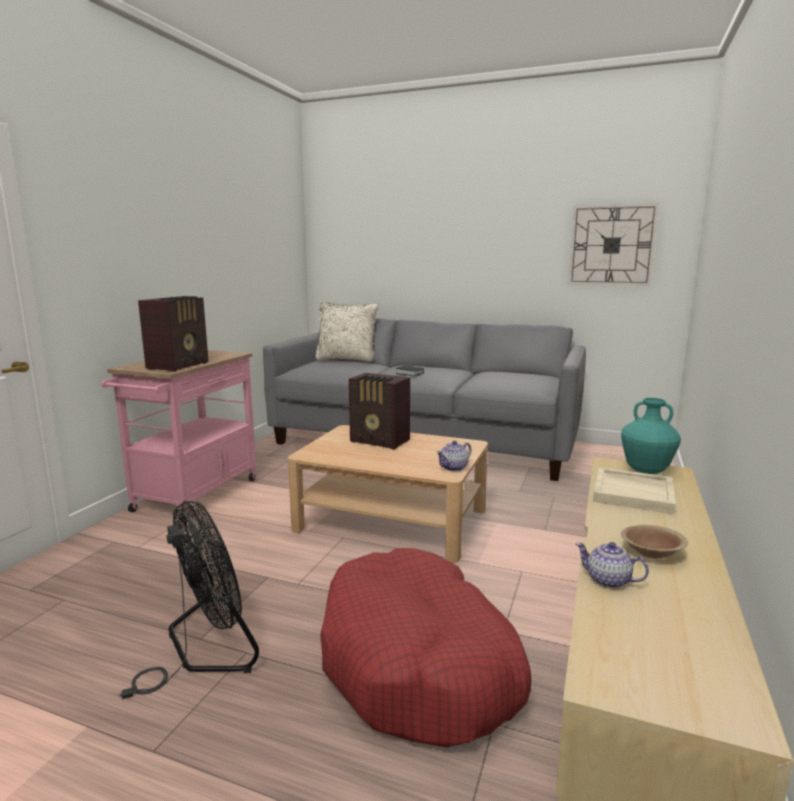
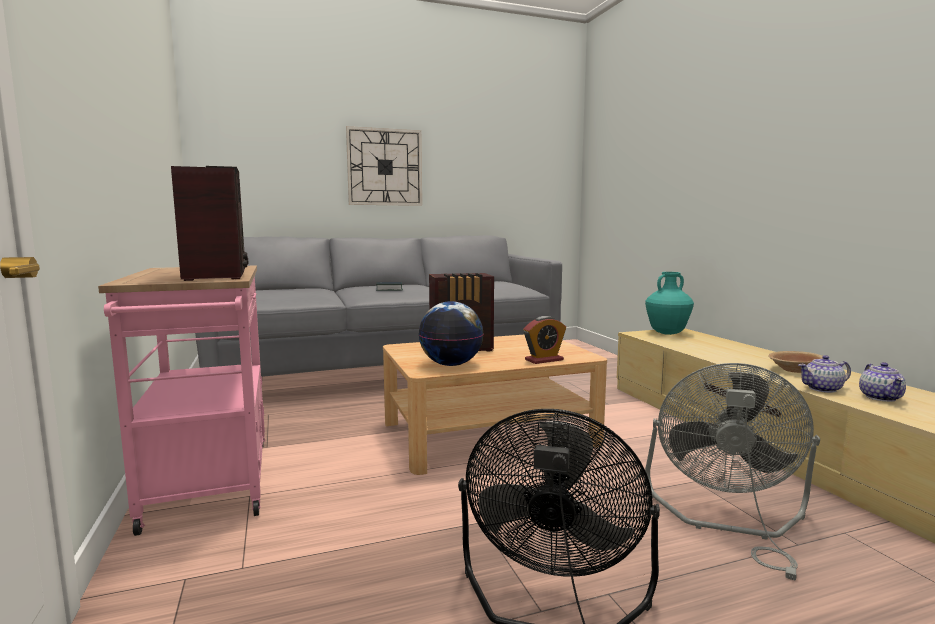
camera: 40 degrees left, 5 degrees down
beige pillow [316,302,379,362] -> none
red dog bed [320,548,531,748] -> grey fan [645,363,820,580]
teapot [436,440,472,471] -> teapot moved to [859,362,906,402]
wall clock [568,203,659,286] -> wall clock moved to [346,126,422,206]
beige tray [593,467,676,514] -> none
none -> globe [419,301,483,366]
none -> alarm clock [523,316,566,364]

